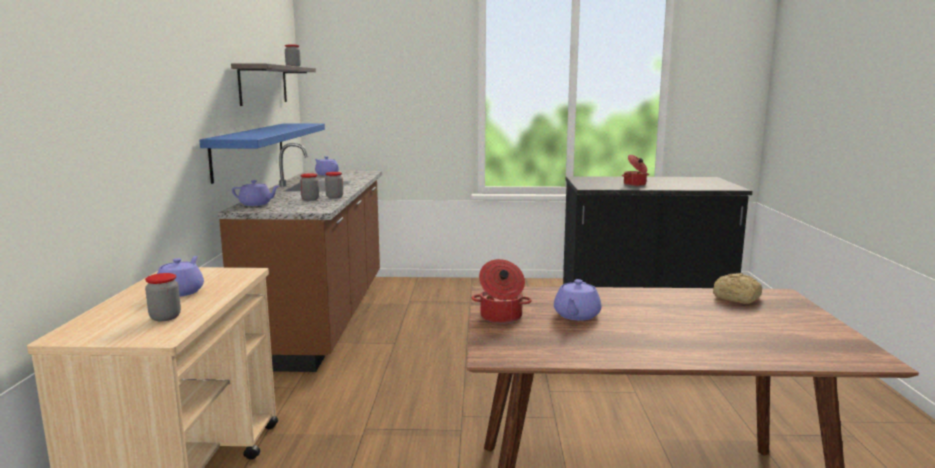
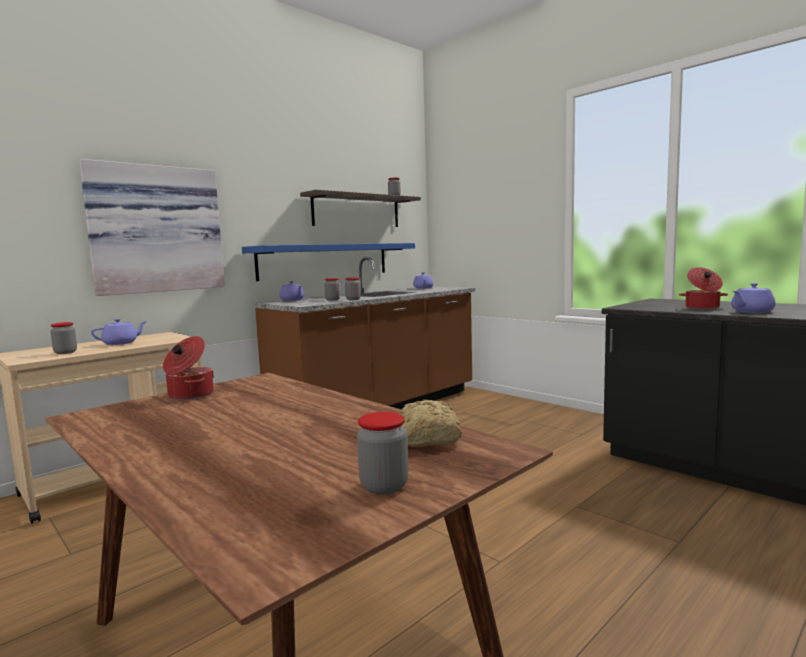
camera: 45 degrees right, 5 degrees down
purple teapot [554,279,601,321] -> purple teapot moved to [731,283,776,313]
none -> picture [79,159,225,296]
none -> jar [357,412,408,495]

